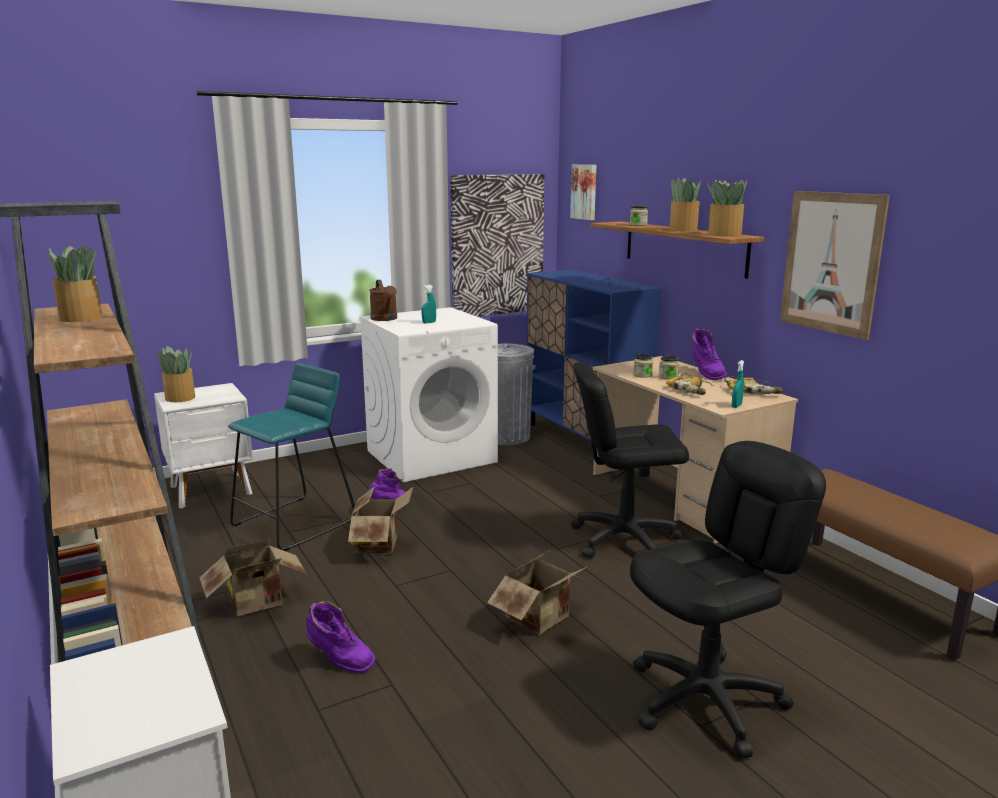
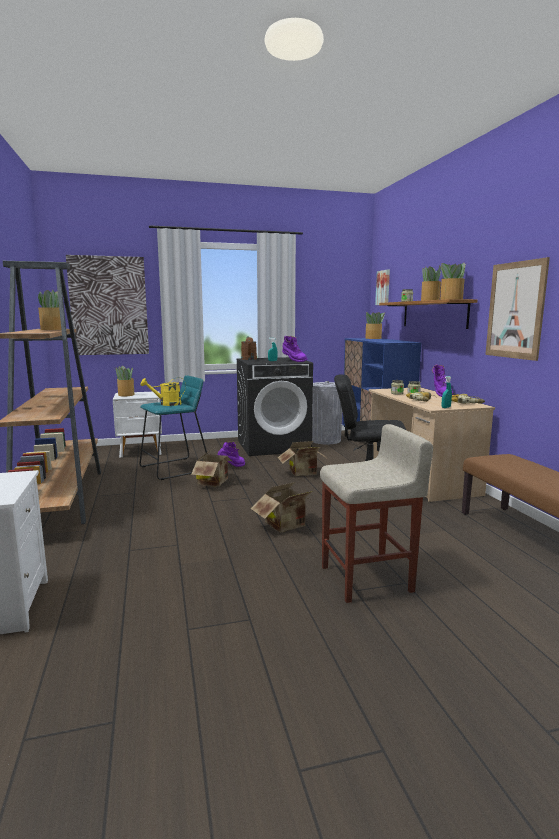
camera: 15 degrees right, 5 degrees down
cardboard box [200,539,307,616] -> cardboard box moved to [278,441,329,476]
purple boot [306,601,375,673] -> purple boot moved to [282,336,308,362]
white washing machine [359,307,498,482] -> black washing machine [236,357,313,456]
picture [450,174,544,317] -> picture moved to [66,255,149,355]
black office chair [630,441,826,759] -> beige stool [320,424,433,603]
none -> yellow watering can [140,377,186,406]
none -> potted plant [365,312,385,339]

